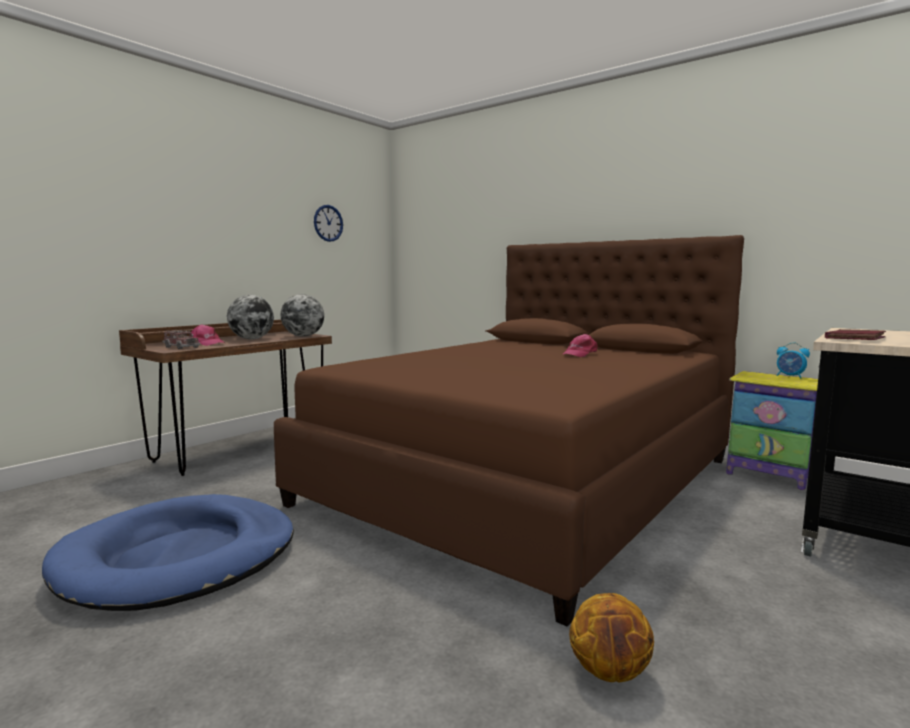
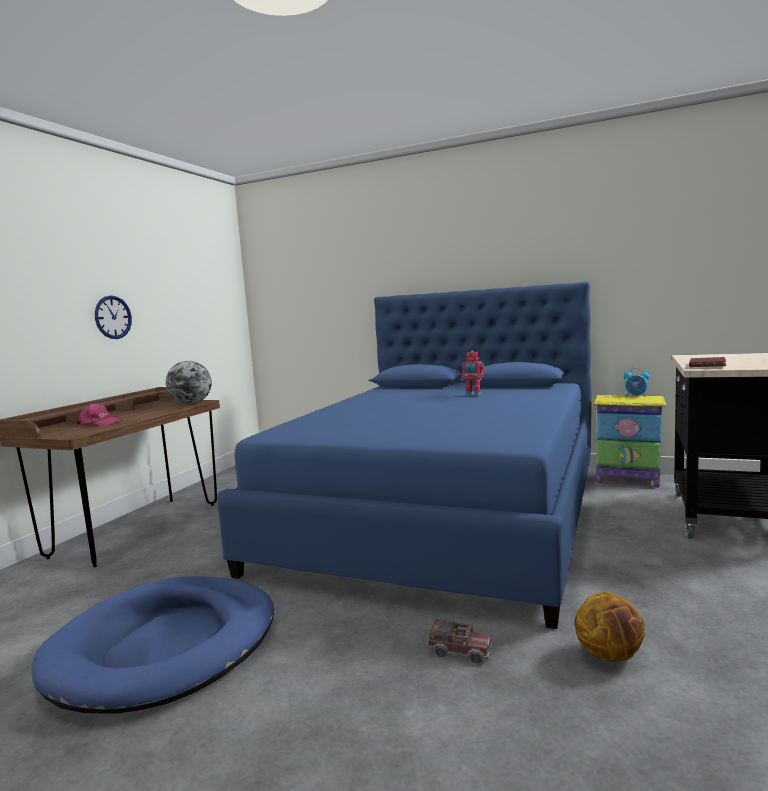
camera: 15 degrees left, 0 degrees up
toy truck [162,330,200,349] -> toy truck moved to [426,619,493,663]
globe [227,295,274,339] -> none
brown bed [274,235,744,627] -> blue bed [217,282,592,629]
wall clock [314,205,343,242] -> wall clock moved to [95,295,132,339]
pink cap [563,334,598,357] -> toy robot [461,350,485,396]

